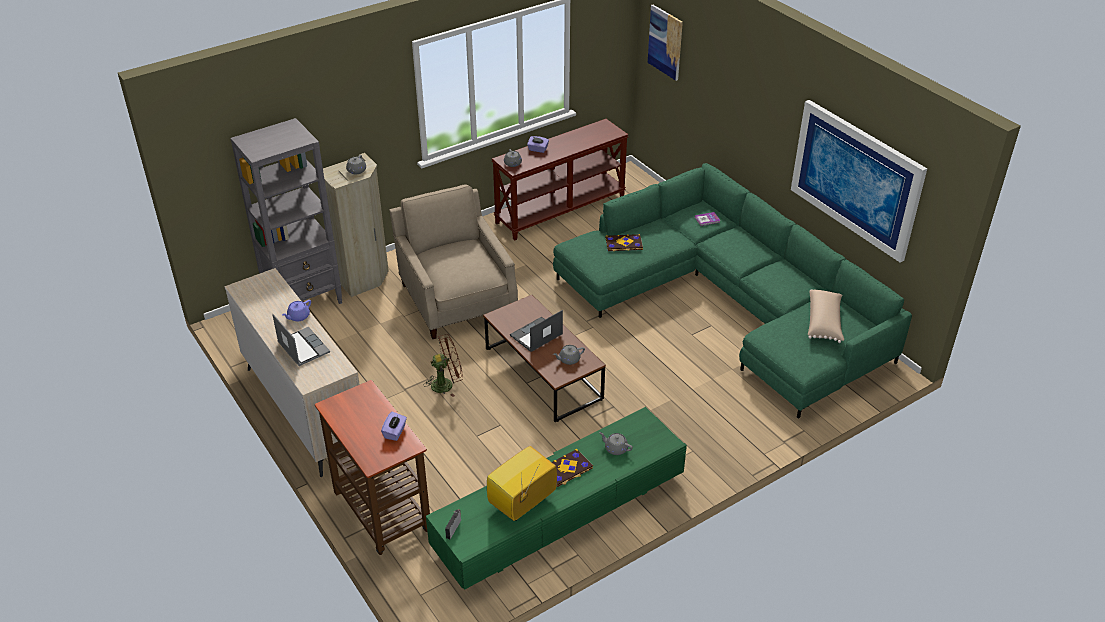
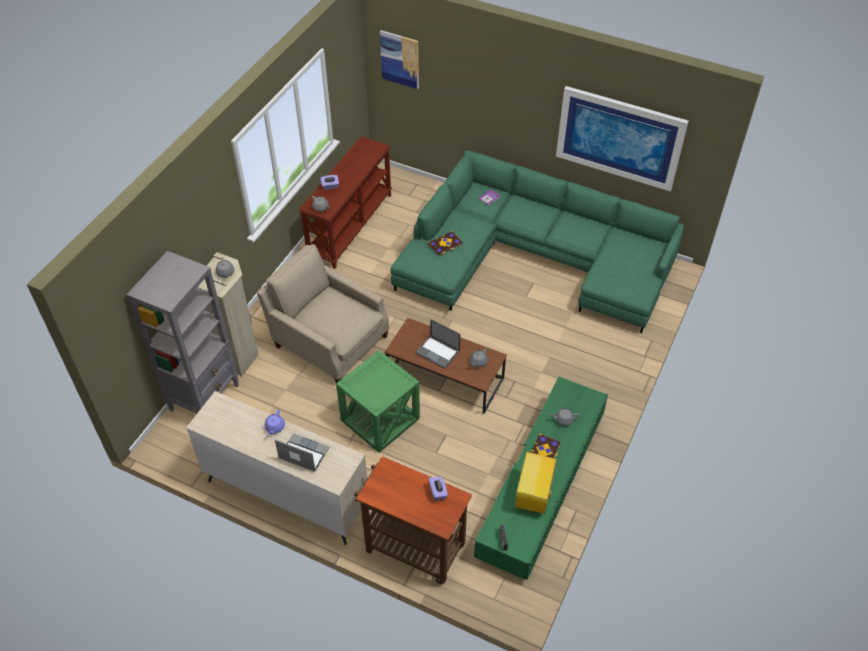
camera: 30 degrees left, 10 degrees up
brown fan [424,334,463,397] -> green side table [336,350,420,453]
laptop [510,310,563,352] -> laptop turned 75 degrees counterclockwise [415,319,461,369]
beige pillow [808,289,844,343] -> none

